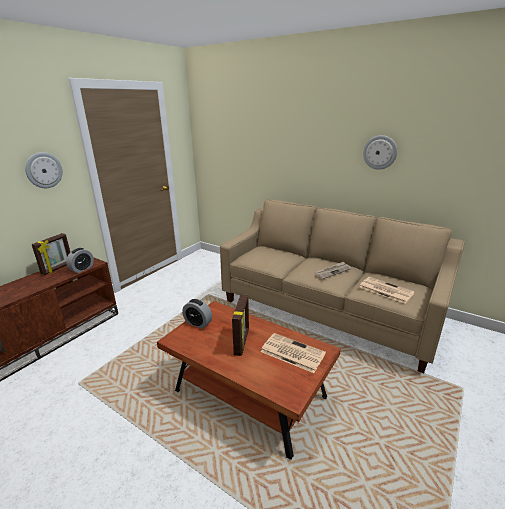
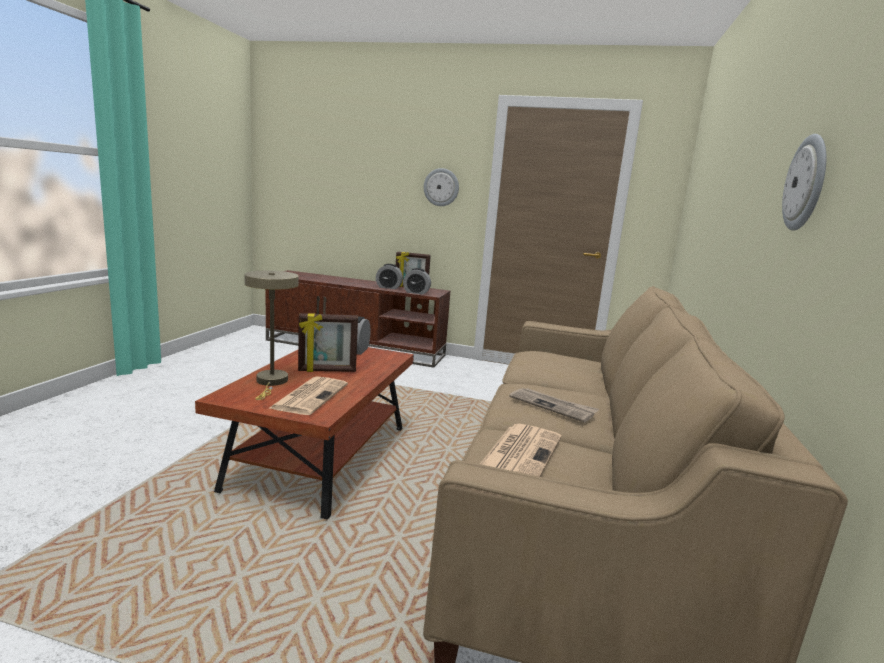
camera: 70 degrees right, 10 degrees down
none -> beige table lamp [244,271,299,400]
none -> alarm clock [376,264,403,289]

